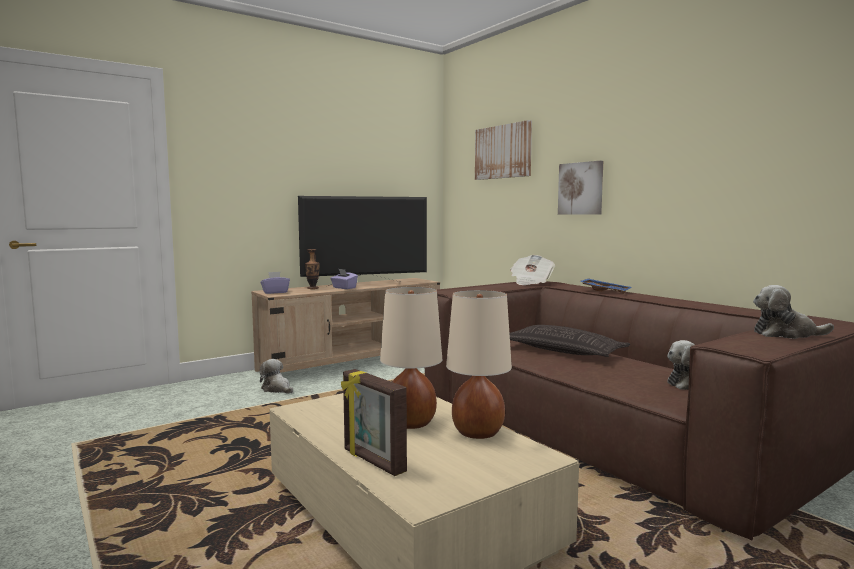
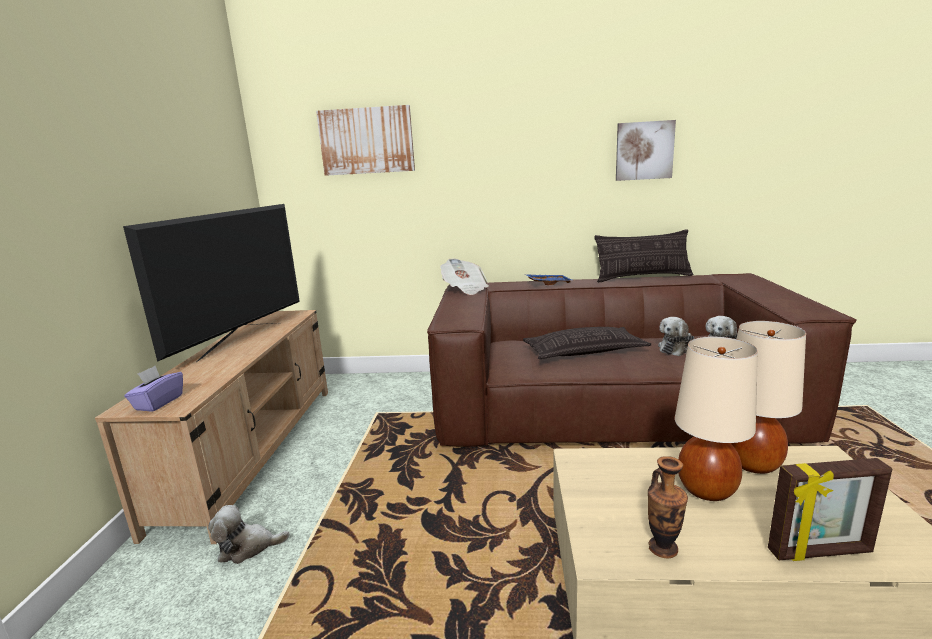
camera: 50 degrees left, 10 degrees up
vase [305,249,320,289] -> vase moved to [648,456,688,558]
purple tissue box [330,268,358,289] -> none
picture [558,161,603,215] -> picture moved to [616,120,676,181]
plush toy [753,285,834,339] -> plush toy moved to [658,317,694,356]
none -> pillow [594,229,693,282]

